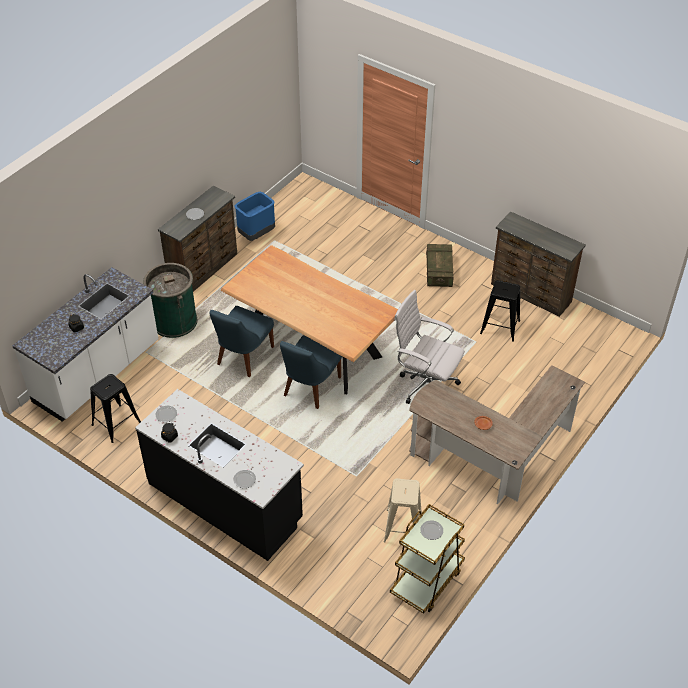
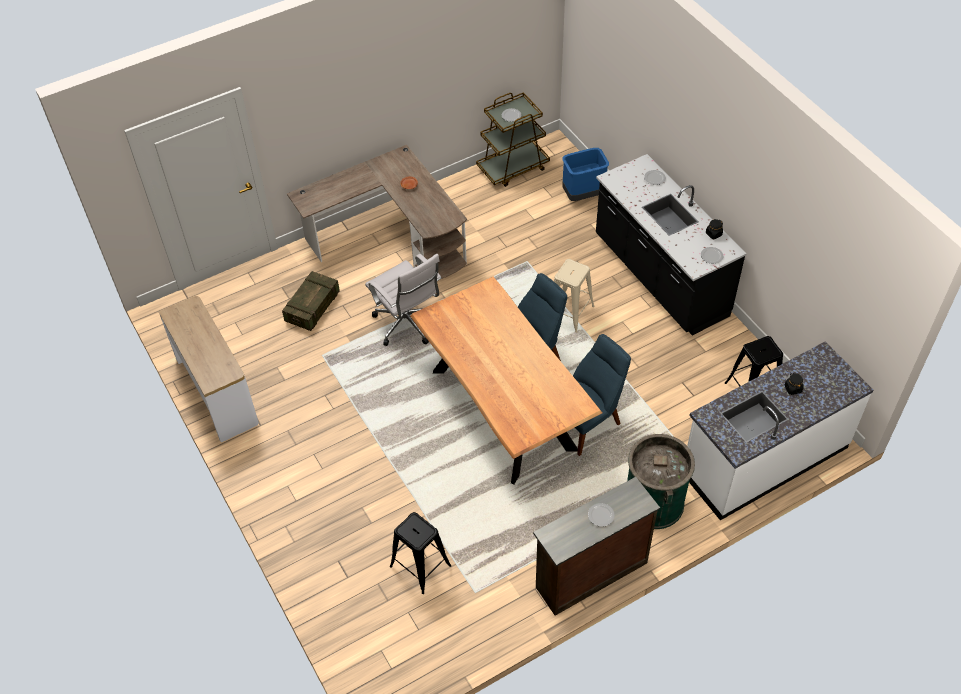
camera: 155 degrees left, 5 degrees up
blue trash can [235,192,275,241] -> blue trash can moved to [562,148,609,201]
beige stool [383,478,422,543] -> beige stool moved to [554,259,595,333]
crate [426,244,454,287] -> crate moved to [282,271,340,331]
black stool [480,280,520,342] -> black stool moved to [390,512,451,594]
brown dresser [491,212,586,317] -> console table [158,296,259,442]

